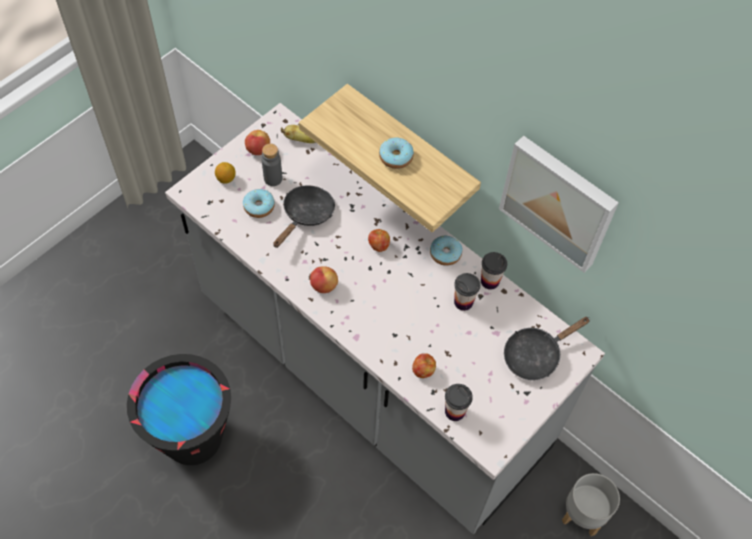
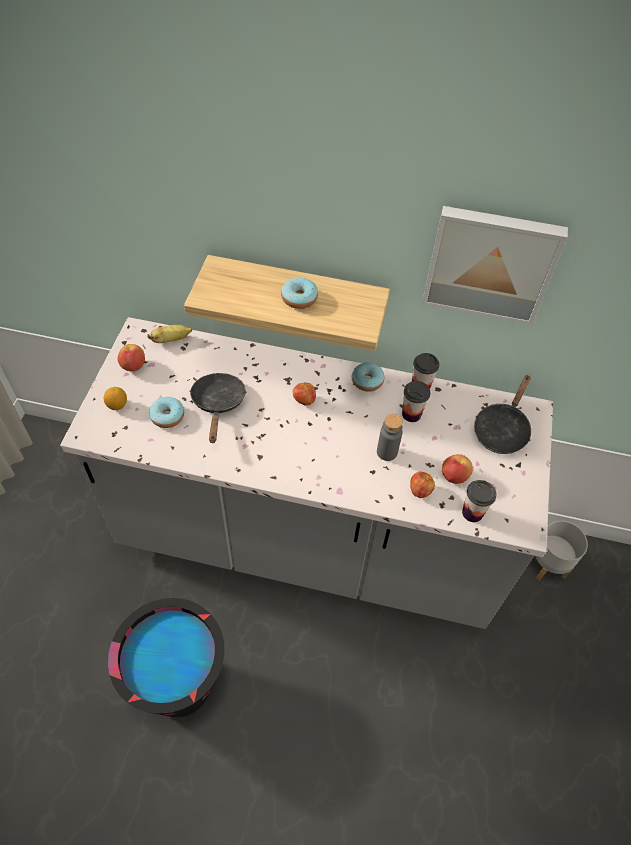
camera: 30 degrees left, 5 degrees down
grey bottle [262,144,282,186] -> grey bottle moved to [377,414,403,461]
apple [310,266,338,293] -> apple moved to [442,454,473,484]

